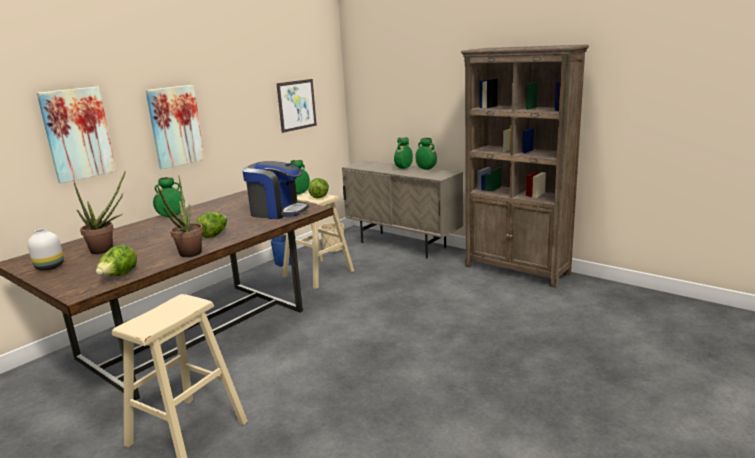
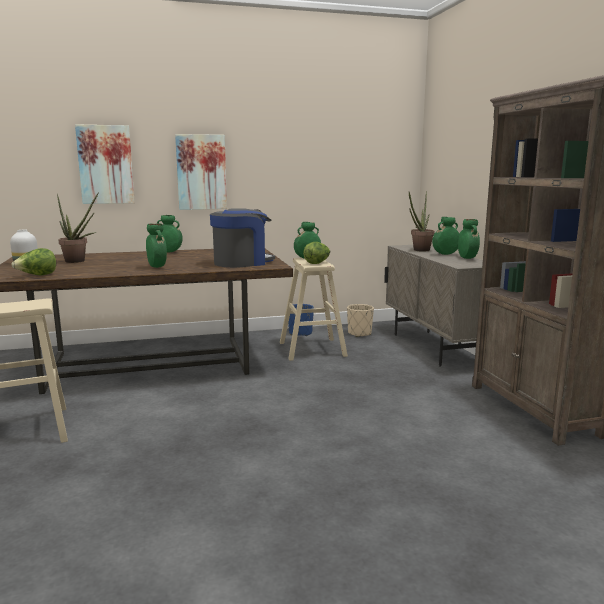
camera: 35 degrees right, 5 degrees down
potted plant [157,175,203,257] -> potted plant moved to [409,191,435,251]
lettuce [196,212,227,238] -> green vase [146,223,167,268]
coffee machine [242,161,309,219] -> coffee machine turned 90 degrees counterclockwise [210,208,275,268]
picture [276,79,317,133] -> none

